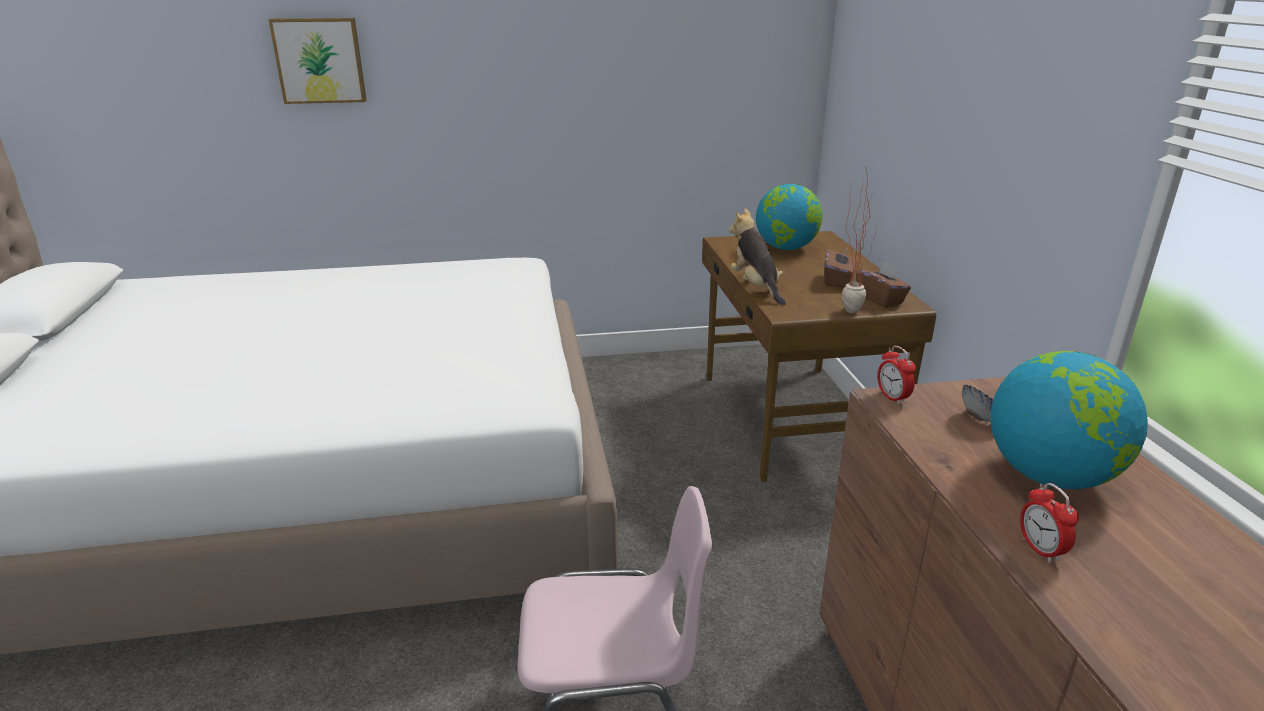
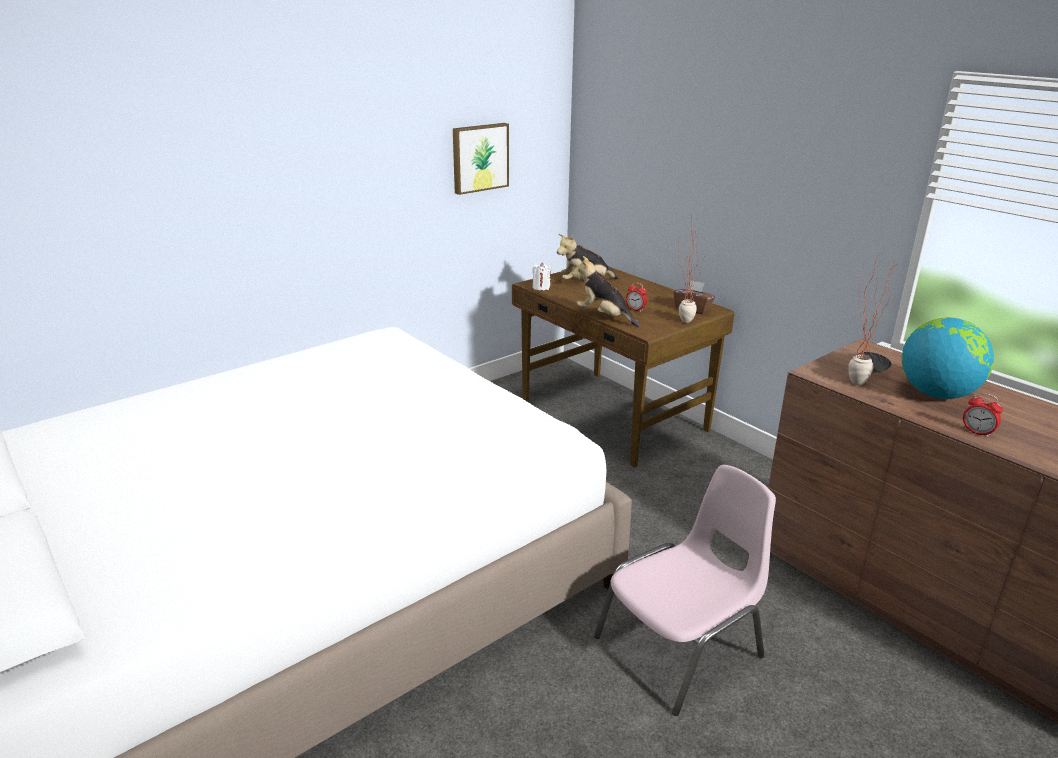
camera: 30 degrees left, 0 degrees up
picture [268,18,367,104] -> picture moved to [453,123,509,195]
globe [756,184,822,250] -> plush toy [557,234,619,280]
brown tissue box [824,245,856,288] -> none
alarm clock [877,346,916,405] -> alarm clock moved to [626,282,647,312]
none -> white candle [533,262,551,290]
none -> potted plant [848,250,894,385]

